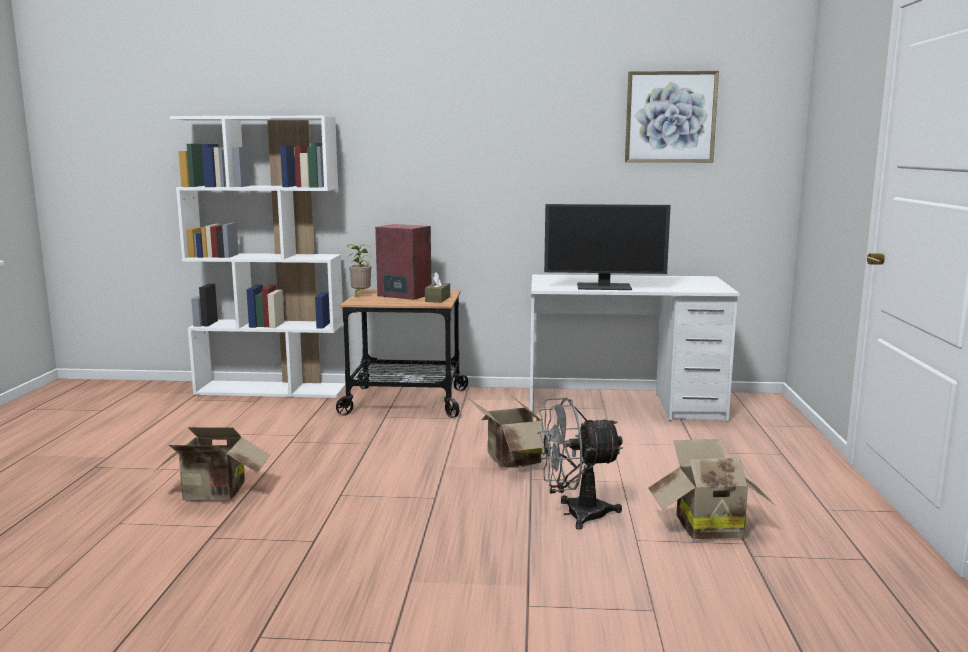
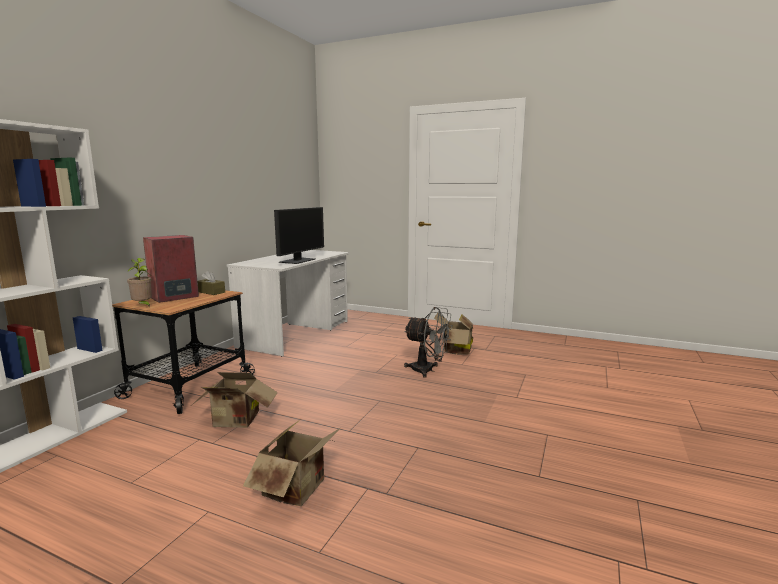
camera: 70 degrees left, 0 degrees up
cardboard box [470,394,546,468] -> cardboard box moved to [192,372,278,428]
grey fan [537,397,623,529] -> grey fan turned 75 degrees counterclockwise [404,307,452,378]
picture [625,71,719,162] -> none

